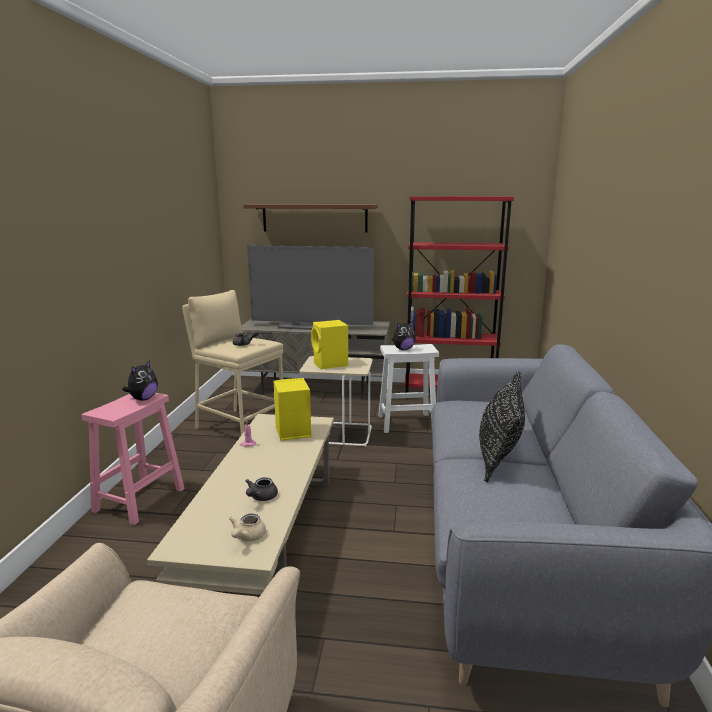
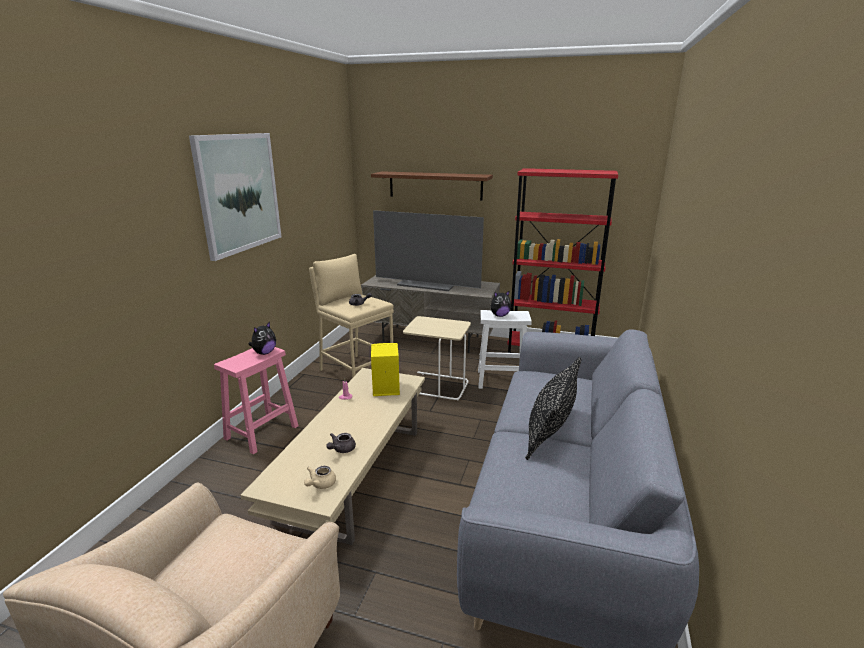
camera: 10 degrees right, 5 degrees up
yellow speaker [311,320,348,369] -> none
none -> picture [189,133,281,261]

